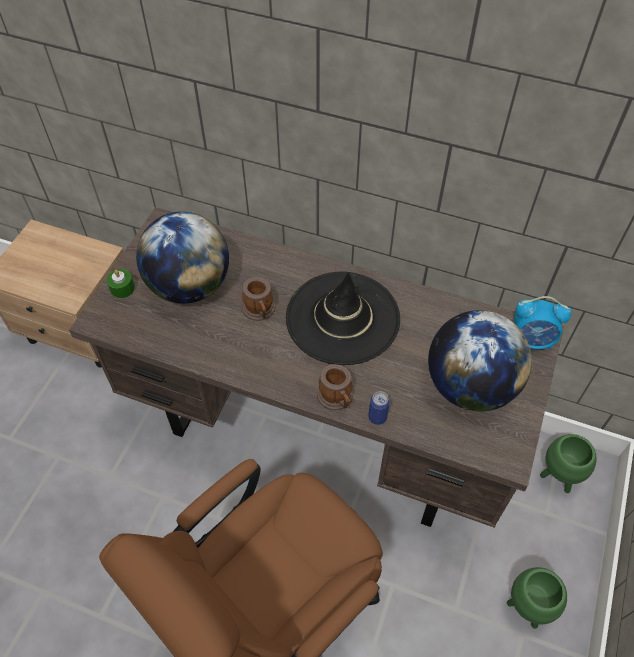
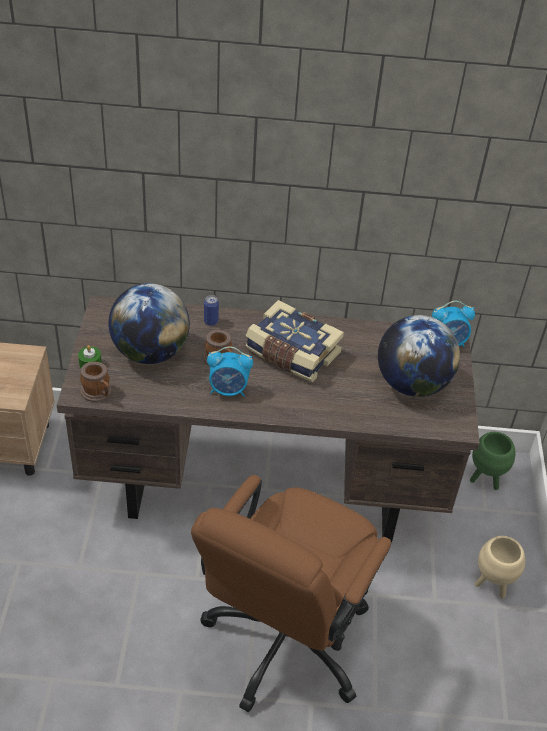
camera: 20 degrees left, 10 degrees down
black hat [286,271,400,365] -> book [245,300,344,383]
mug [317,364,353,410] -> mug moved to [80,362,111,402]
can [368,391,390,425] -> can moved to [204,295,219,326]
green planter [507,567,567,629] -> beige planter [475,536,525,599]
none -> alarm clock [207,346,253,397]

